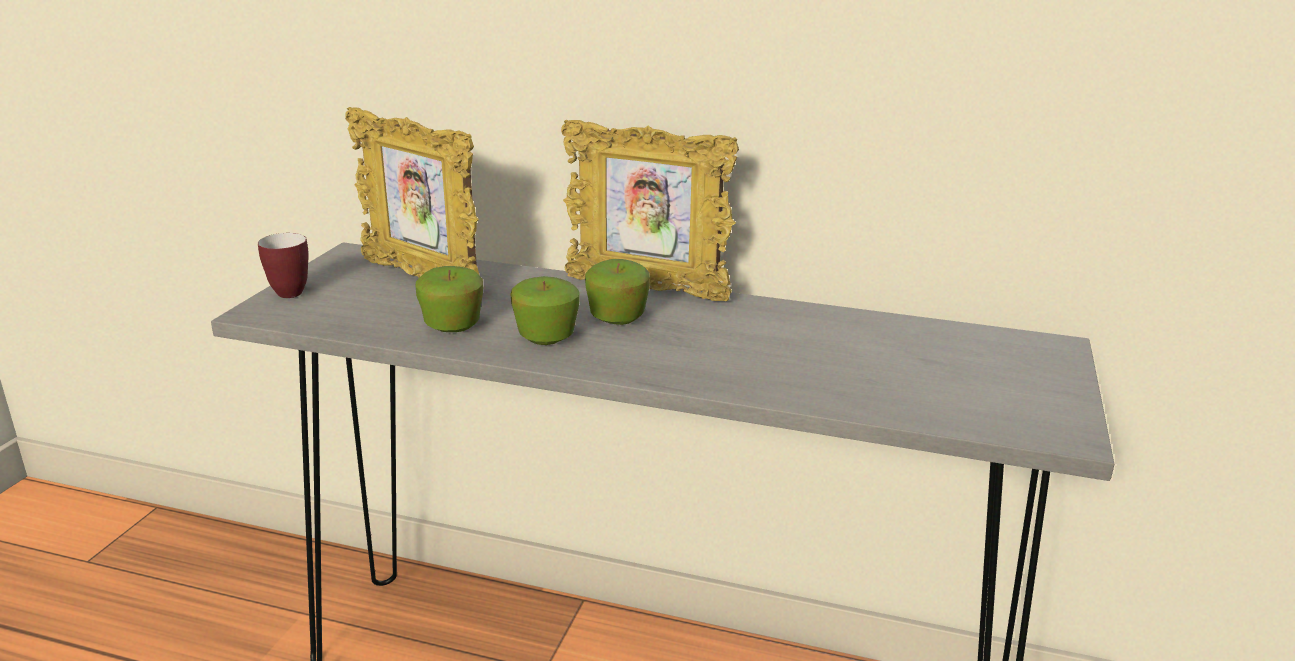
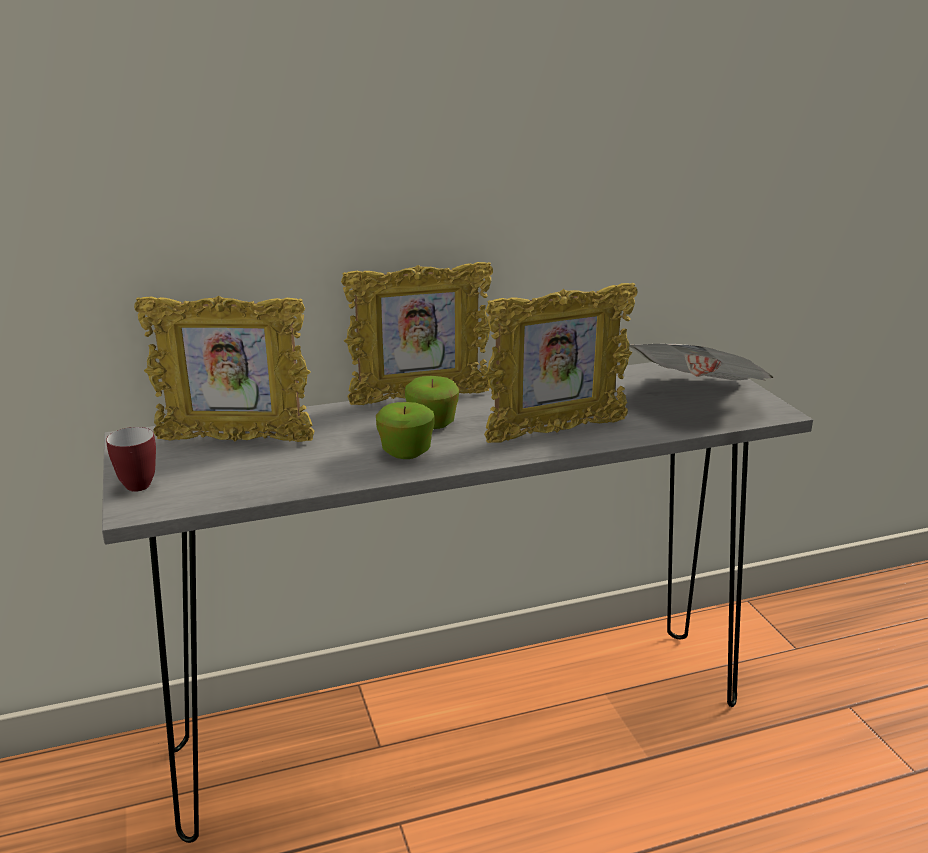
camera: 35 degrees left, 0 degrees up
apple [416,266,483,332] -> none
none -> picture frame [484,283,637,443]
none -> newspaper [629,344,773,381]

